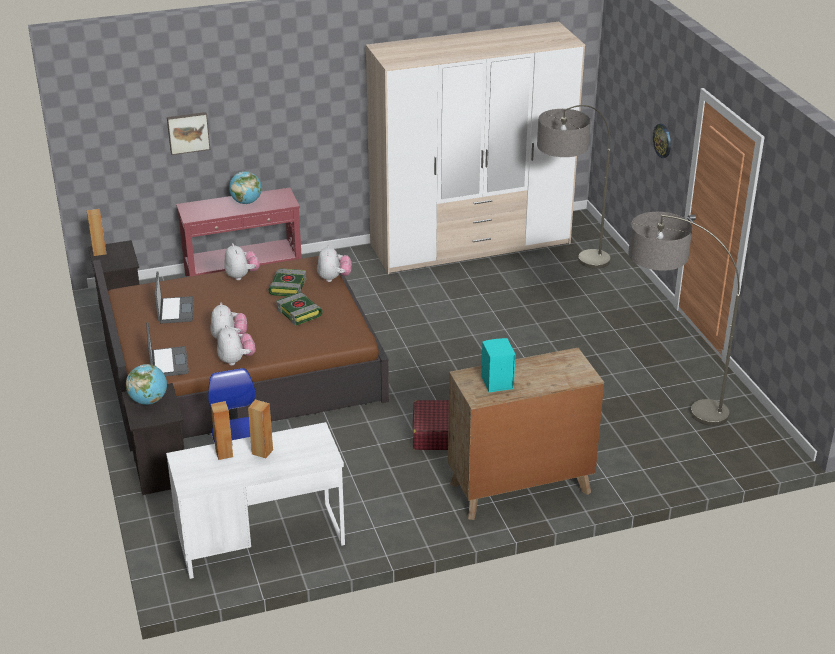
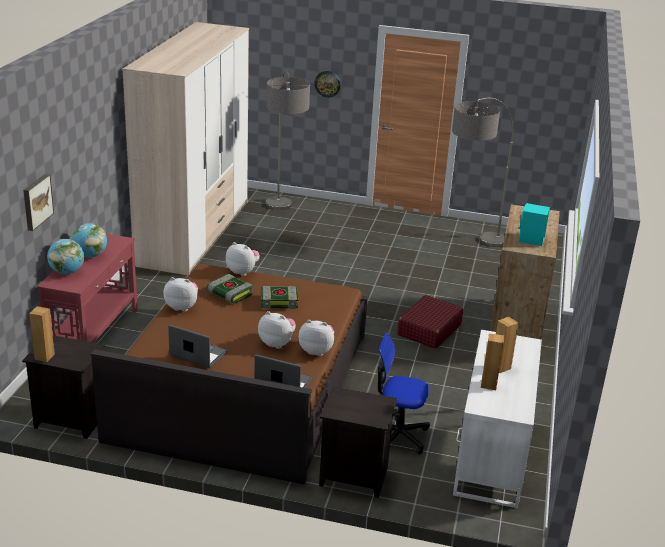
camera: 60 degrees left, 5 degrees down
globe [126,364,167,405] -> globe moved to [47,239,84,274]

